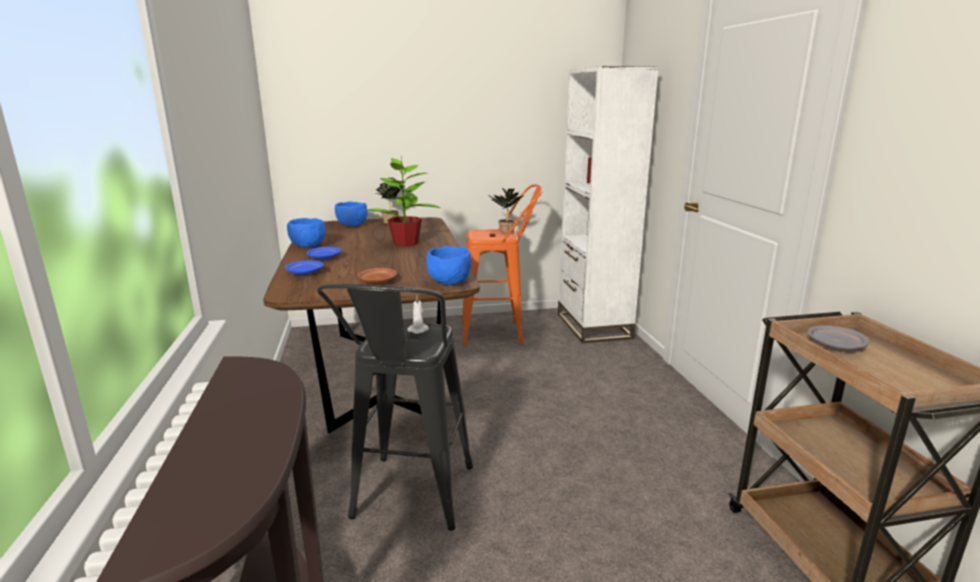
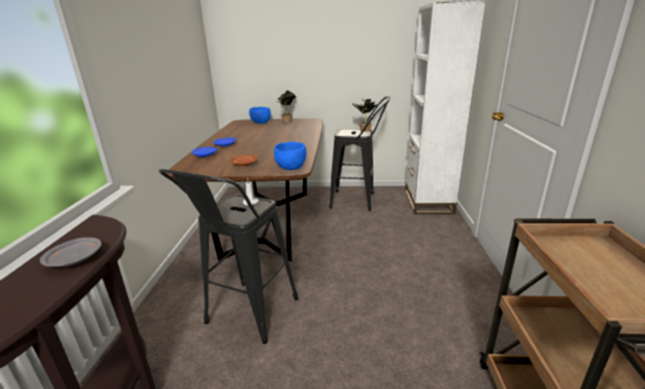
camera: 15 degrees right, 5 degrees up
blue bowl [287,218,326,248] -> none
potted plant [366,156,440,247] -> none
orange stool [462,184,543,345] -> black stool [329,96,390,211]
grey plate [808,325,870,350] -> grey plate moved to [40,237,102,267]

